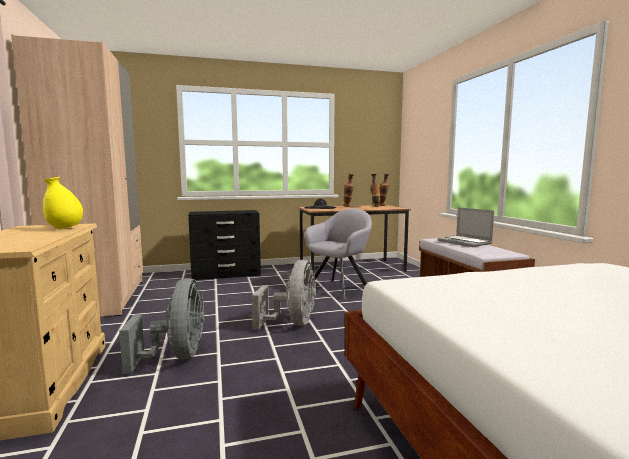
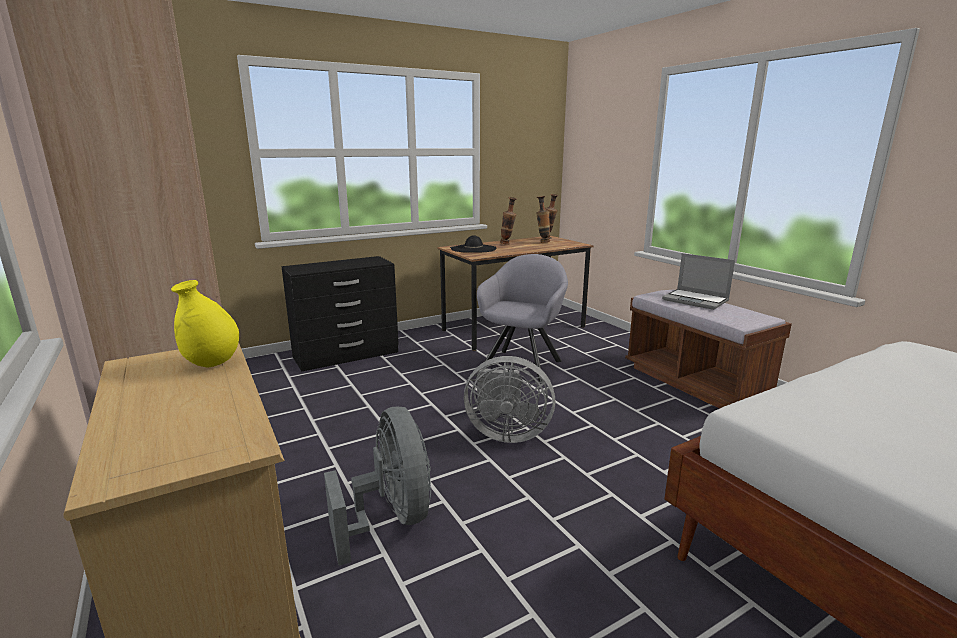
camera: 15 degrees left, 10 degrees up
grey fan [252,260,316,330] -> grey fan turned 105 degrees clockwise [464,356,555,443]

